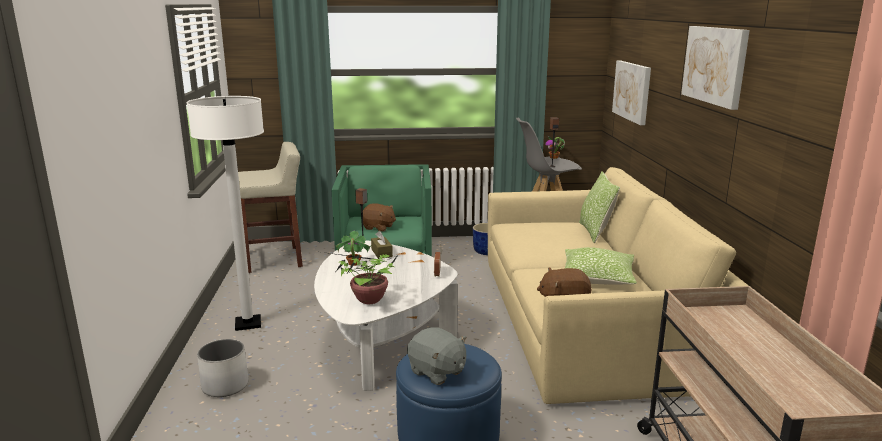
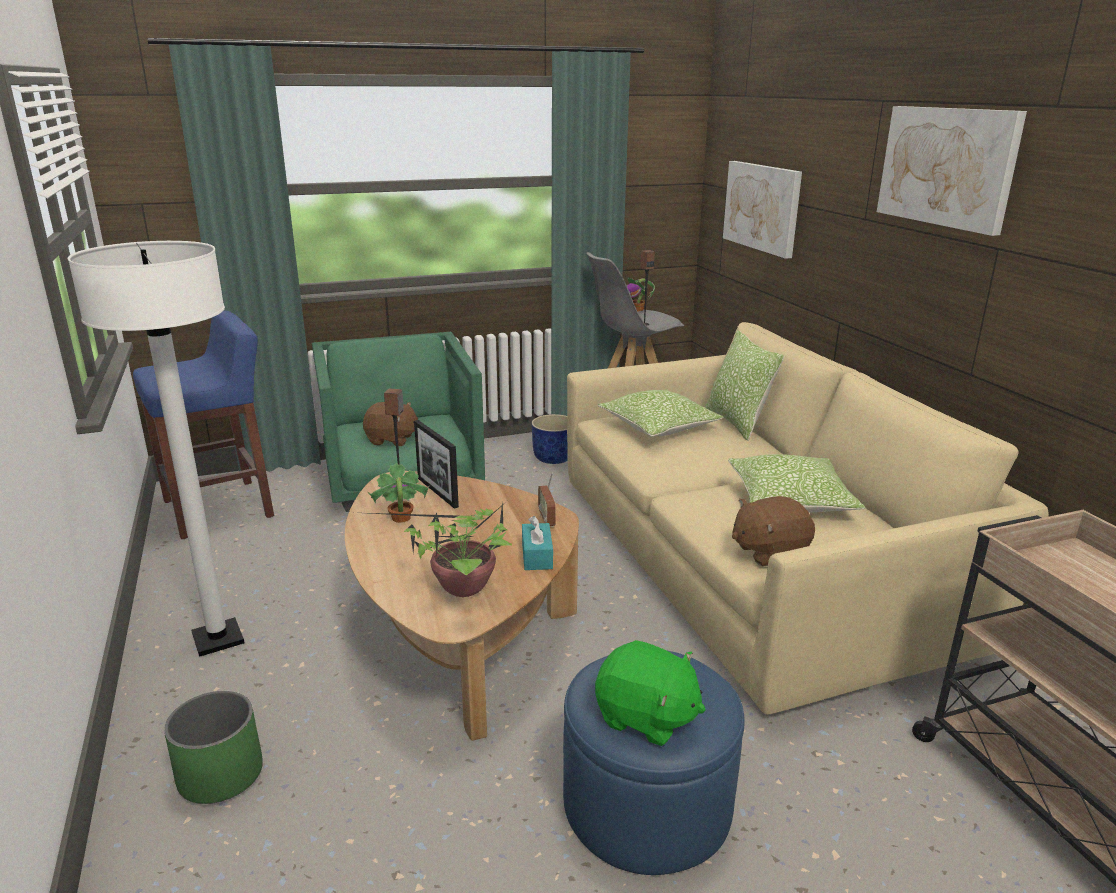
camera: 15 degrees left, 5 degrees up
white planter [197,339,248,397] -> green planter [164,691,263,804]
beige stool [238,142,303,273] -> blue stool [133,311,274,539]
white coffee table [314,240,458,391] -> brown coffee table [345,471,579,741]
brown tissue box [371,231,393,259] -> picture frame [414,420,459,509]
grey plush toy [407,327,467,385] -> green plush toy [595,640,706,746]
none -> turquoise tissue box [522,516,553,570]
none -> pillow [597,389,724,437]

